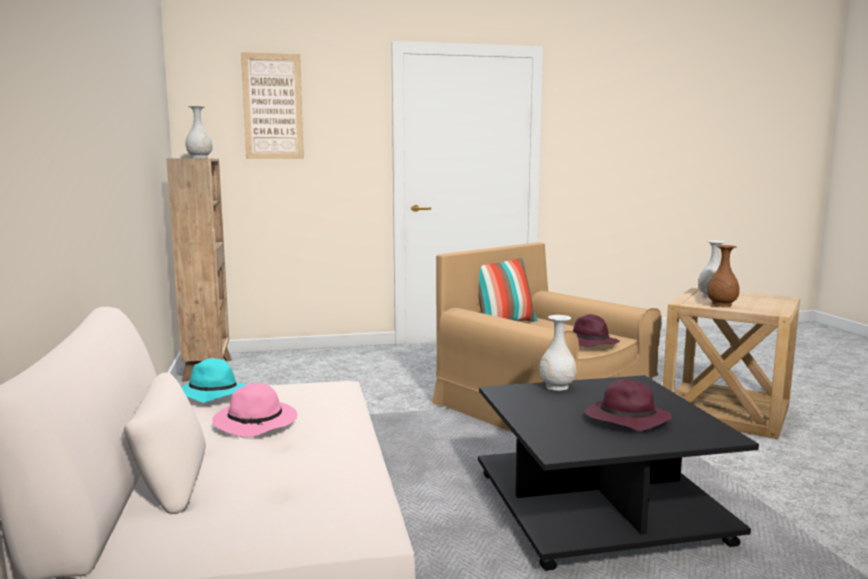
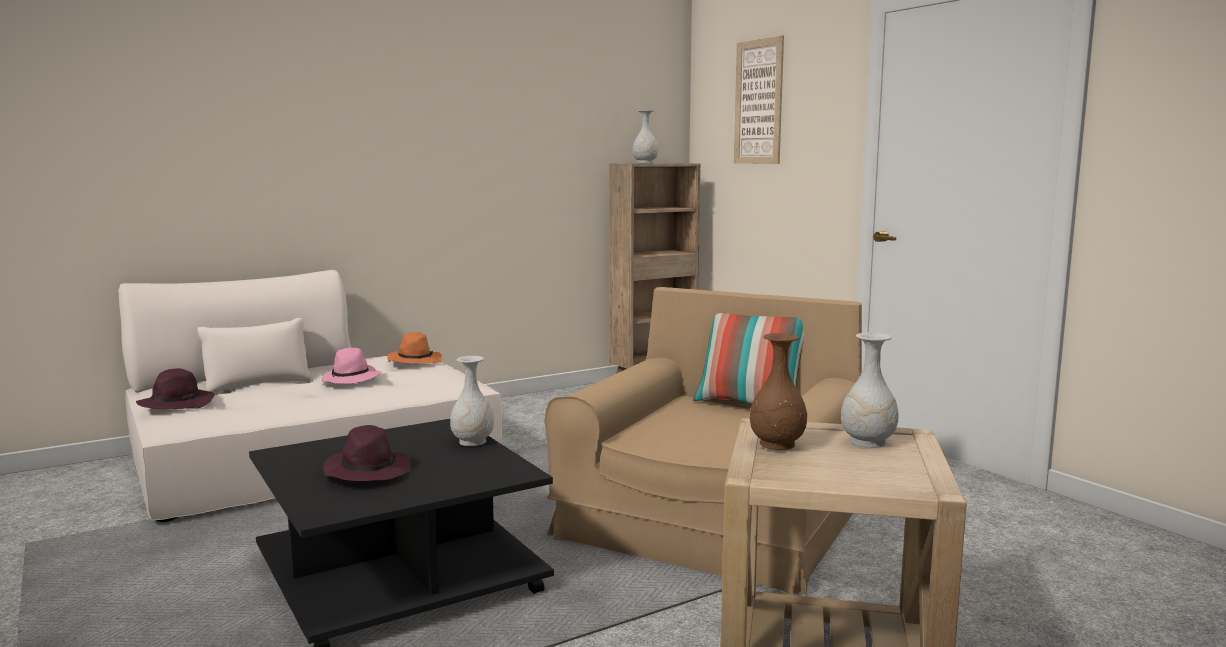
camera: 70 degrees right, 0 degrees up
turquoise hat [181,358,248,402] -> orange hat [387,332,442,364]
purple hat [573,314,620,347] -> purple hat moved to [136,368,215,410]

